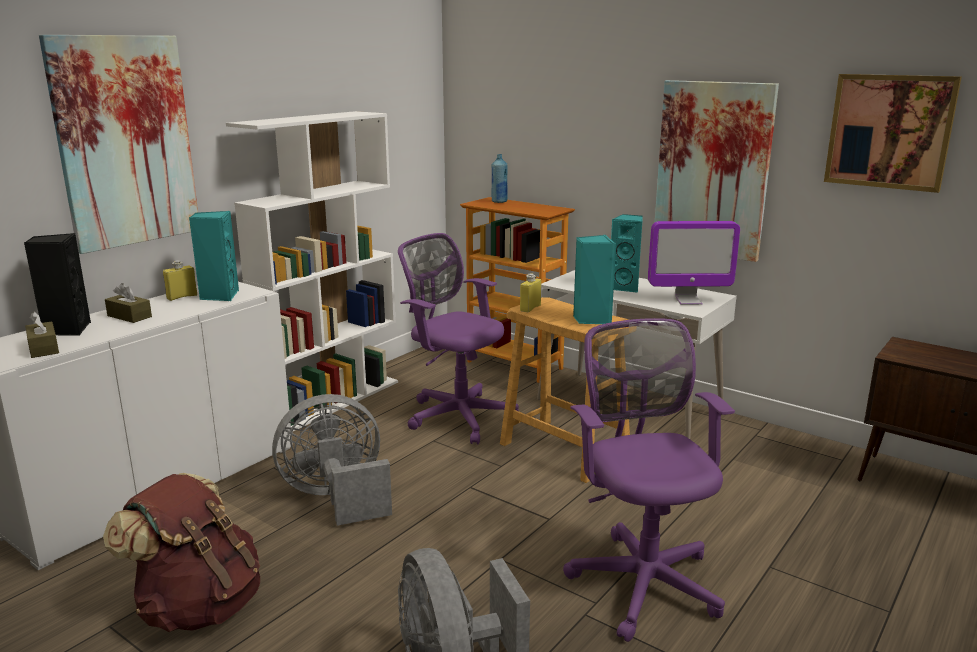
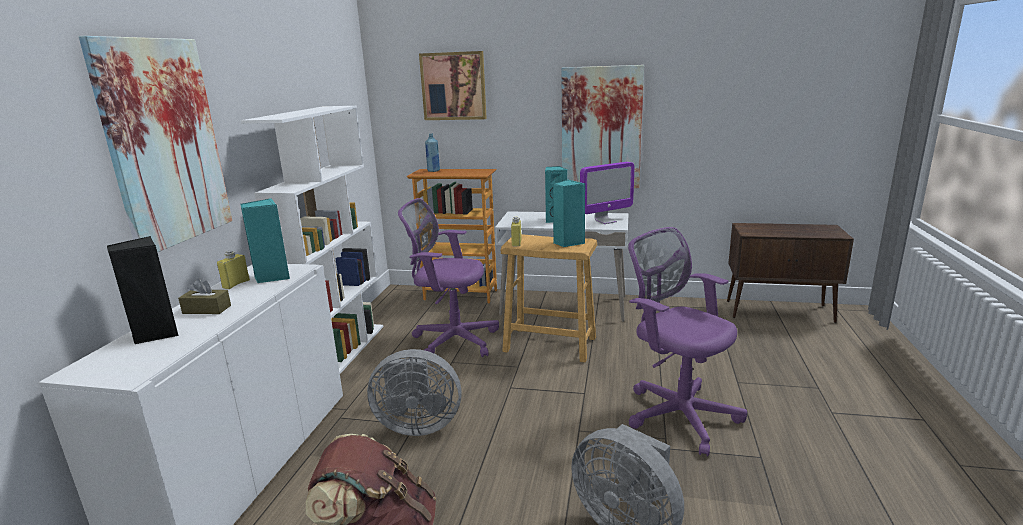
camera: 25 degrees left, 0 degrees up
brown tissue box [25,312,59,358] -> none
grey fan [272,394,392,526] -> grey fan turned 135 degrees counterclockwise [367,349,462,436]
picture [824,74,962,193] -> picture moved to [419,51,487,120]

